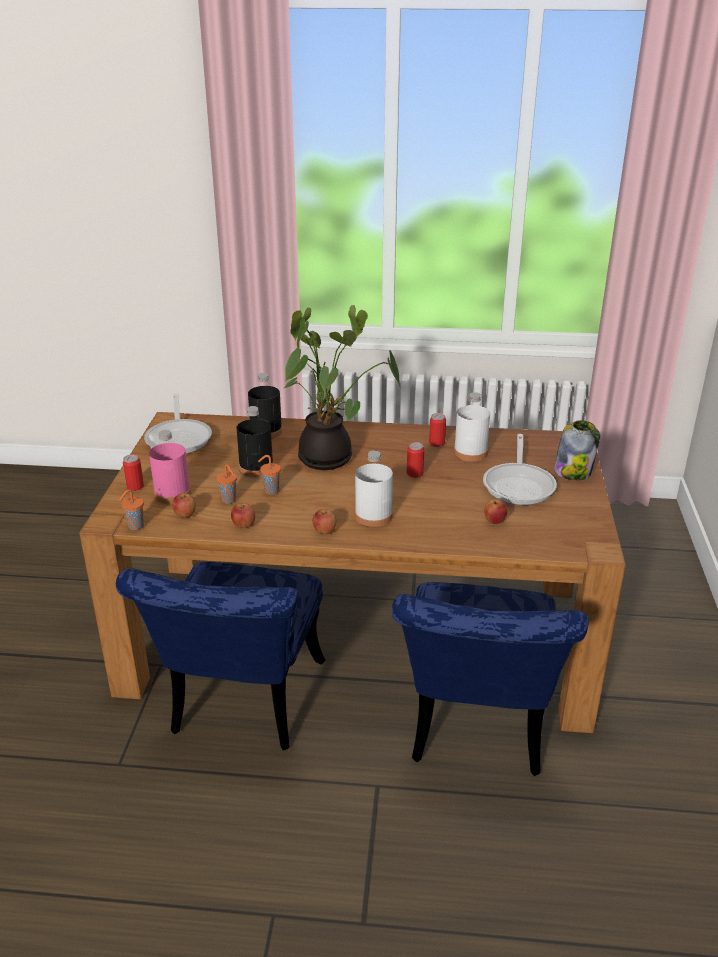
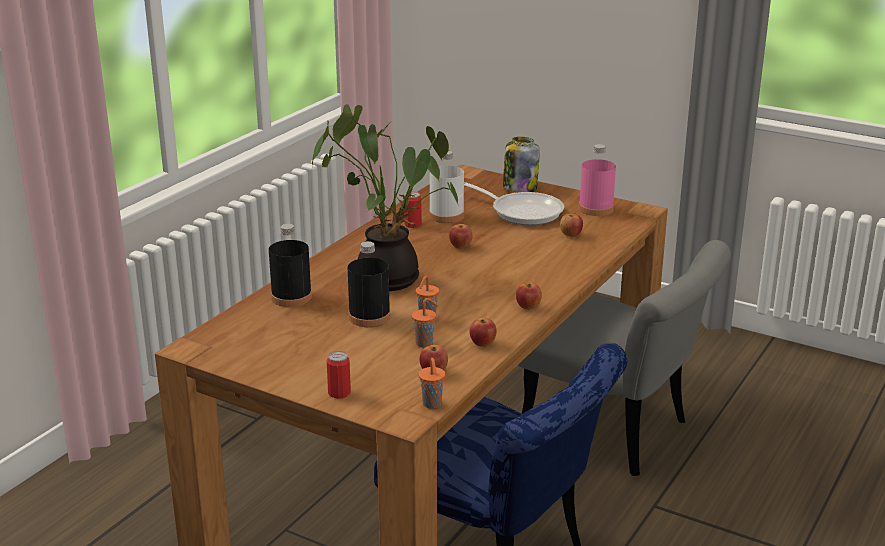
camera: 65 degrees left, 5 degrees down
frying pan [144,394,212,454] -> none
pink bottle [149,430,191,504] -> pink bottle moved to [579,144,616,216]
white bottle [355,450,393,527] -> none
blue chair [392,582,588,776] -> grey chair [518,240,731,476]
can [407,442,424,478] -> apple [449,224,473,249]

